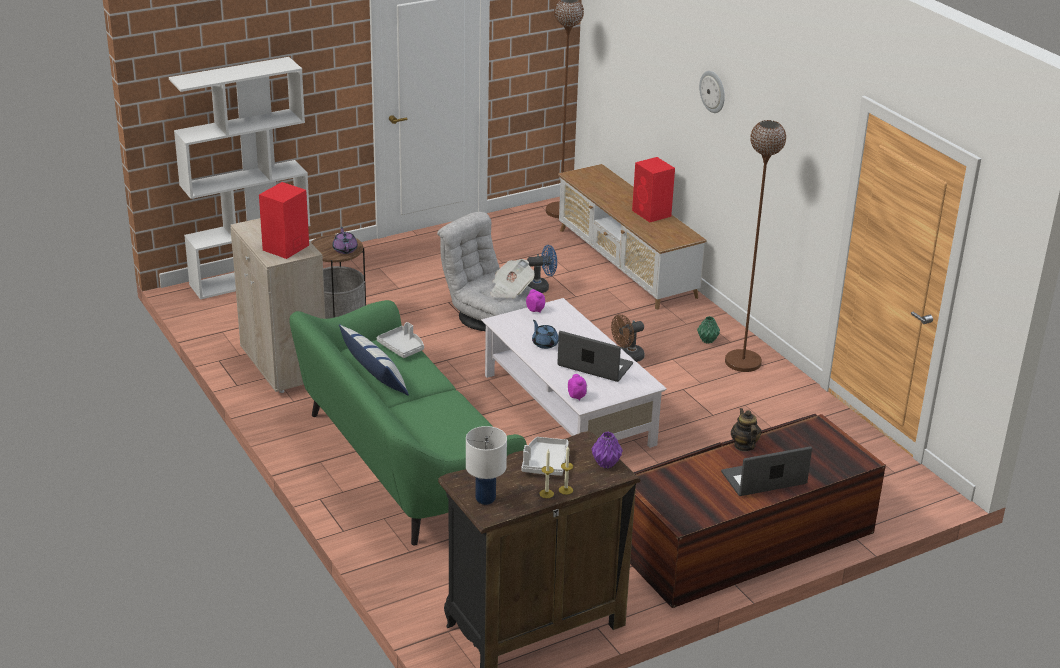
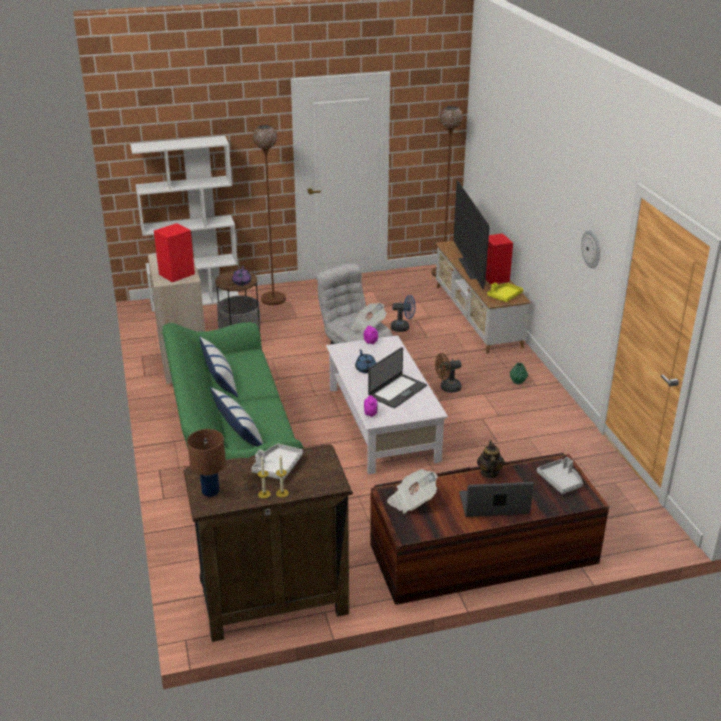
camera: 15 degrees right, 0 degrees up
grey tray [377,322,424,358] -> grey tray moved to [537,457,583,494]
white table lamp [466,426,507,505] -> brown table lamp [187,429,226,497]
laptop [557,331,633,382] -> laptop turned 90 degrees clockwise [368,347,427,408]
purple vase [592,432,623,468] -> none
wall clock [699,71,725,113] -> wall clock moved to [581,230,600,268]
brown floor lamp [725,120,786,372] -> brown floor lamp moved to [253,125,286,305]
none -> pillow [210,387,263,447]
none -> newspaper [387,469,438,514]
none -> television [453,180,489,289]
none -> yellow tray [487,283,523,302]

